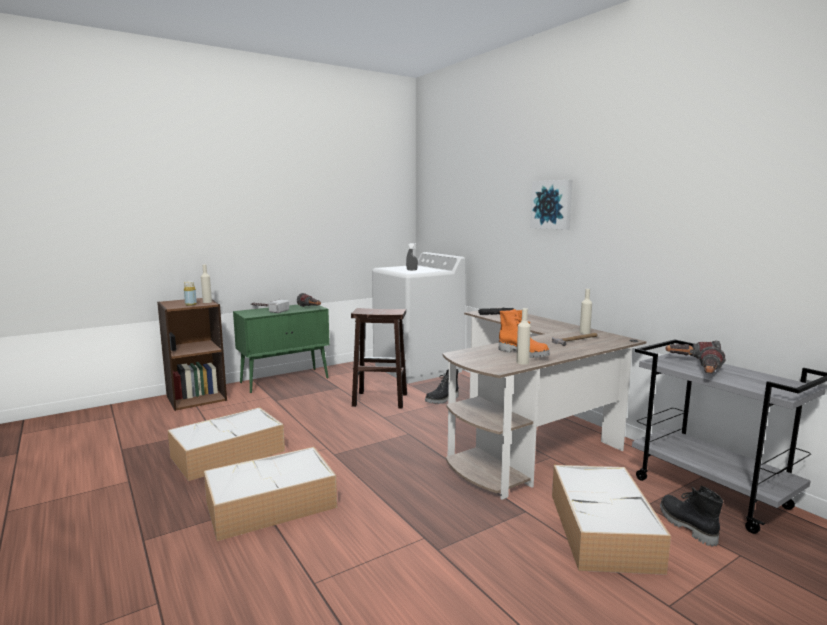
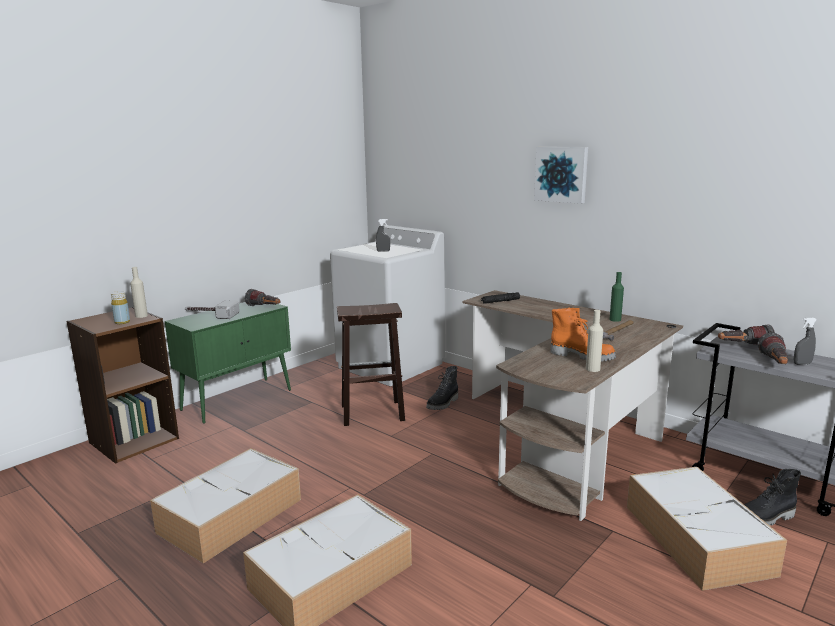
camera: 15 degrees left, 5 degrees up
beige bottle [580,289,592,334] -> green bottle [610,272,624,322]
black boot [660,486,723,546] -> black boot turned 75 degrees counterclockwise [744,469,801,526]
none -> grey spray bottle [794,317,817,365]

